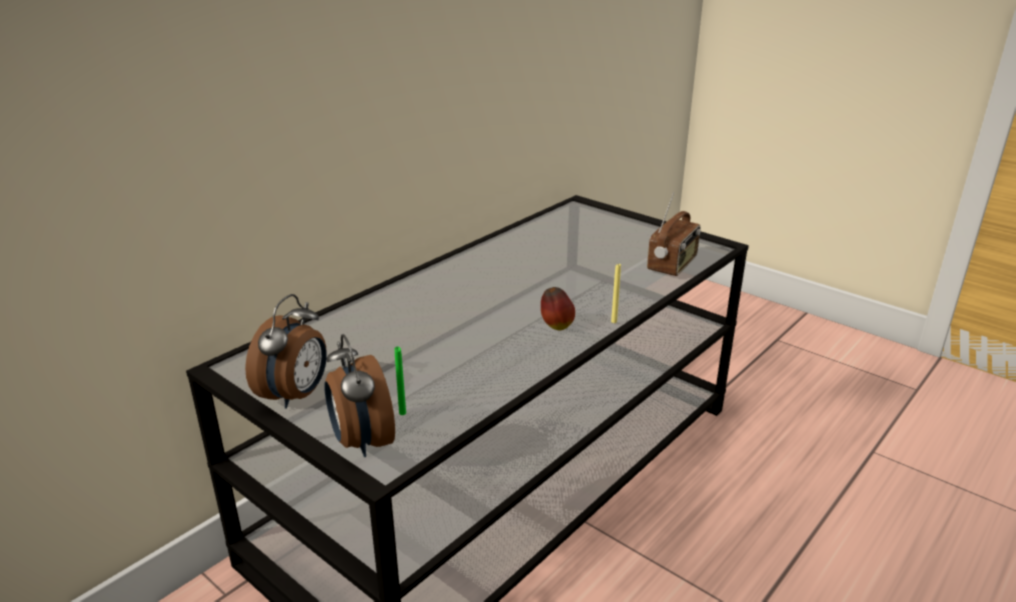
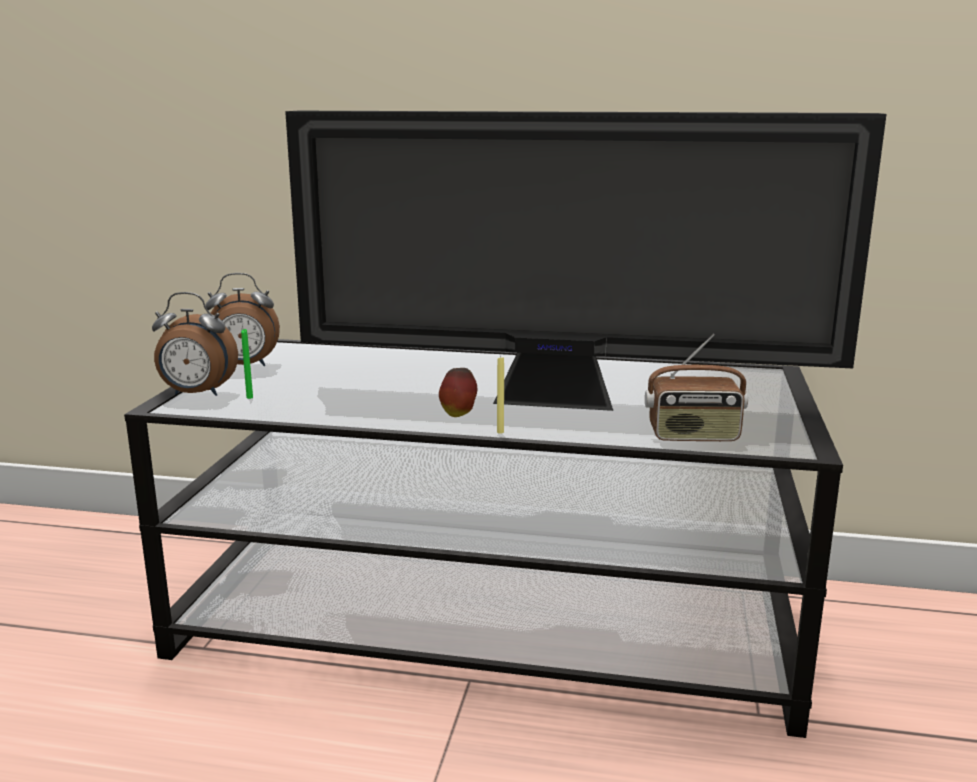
camera: 60 degrees right, 10 degrees down
alarm clock [324,334,395,457] -> alarm clock turned 120 degrees counterclockwise [152,292,238,396]
none -> television [285,111,887,411]

